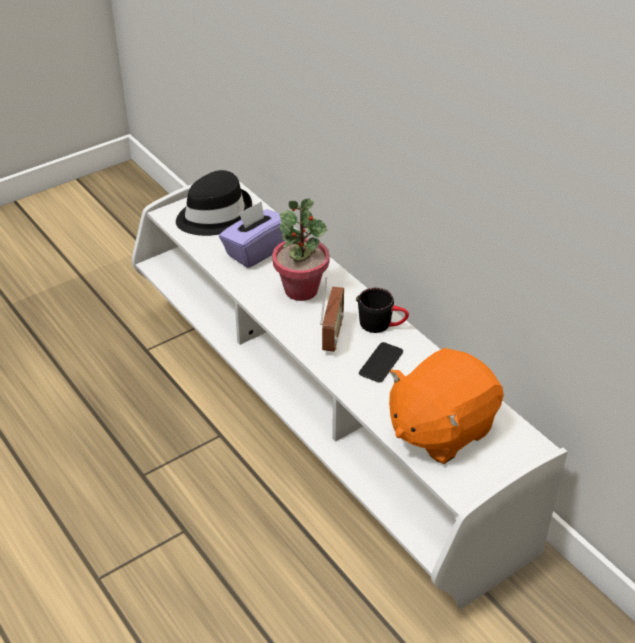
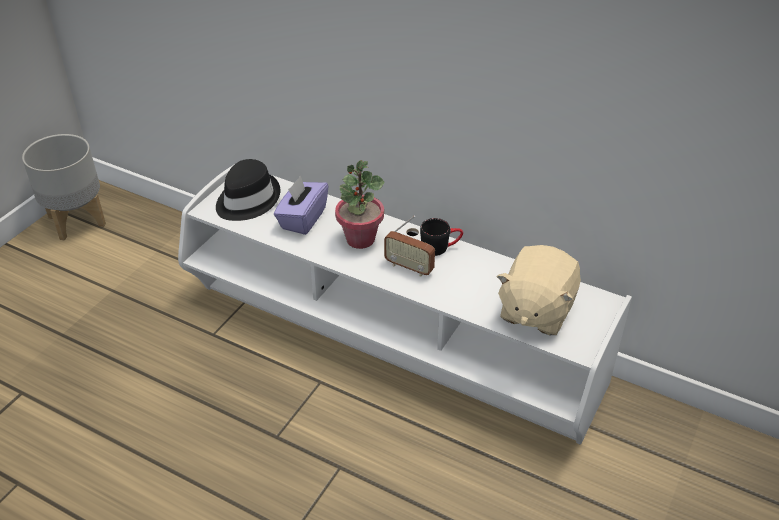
camera: 25 degrees left, 0 degrees up
radio [320,277,344,352] -> radio turned 135 degrees clockwise [384,216,435,277]
phone [359,342,403,383] -> none
orange plush toy [389,348,504,464] -> beige plush toy [496,245,581,335]
none -> grey planter [22,134,106,240]

